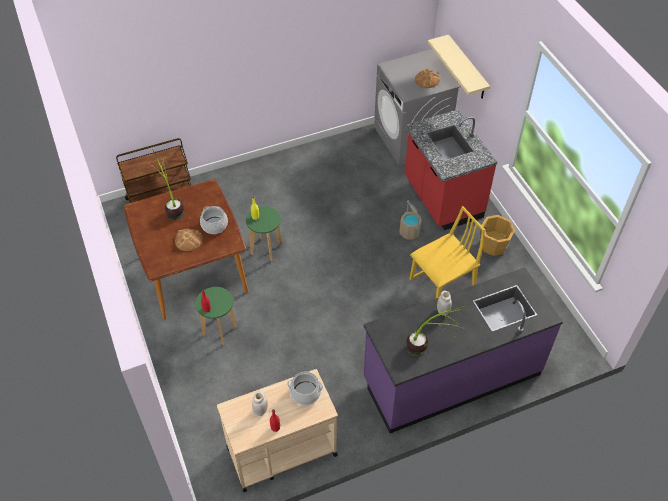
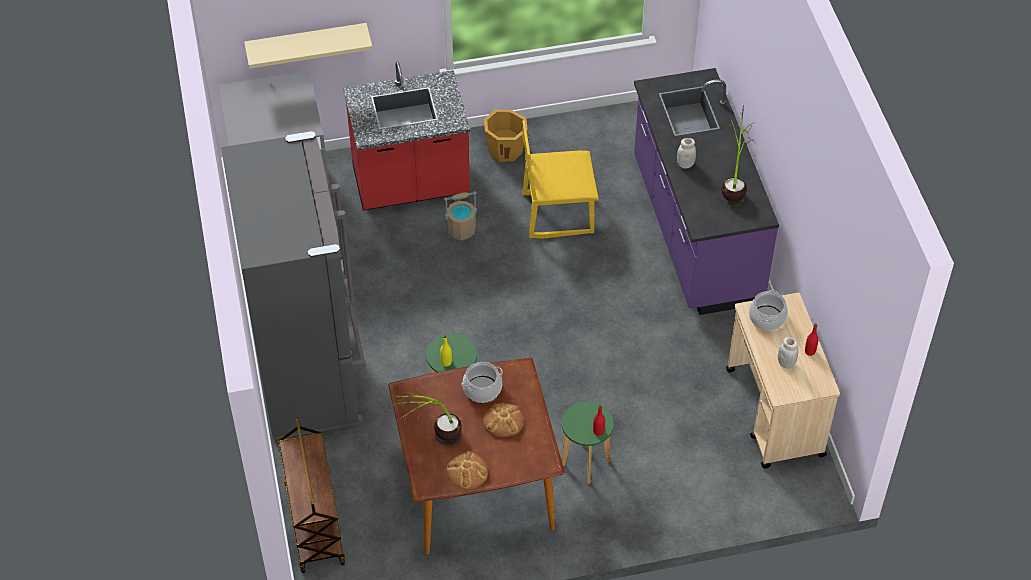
camera: 80 degrees left, 0 degrees up
yellow chair [409,206,485,298] -> yellow chair turned 75 degrees counterclockwise [522,120,599,239]
bread [415,68,440,88] -> bread moved to [446,451,488,490]
none -> grey fridge [221,131,366,440]

